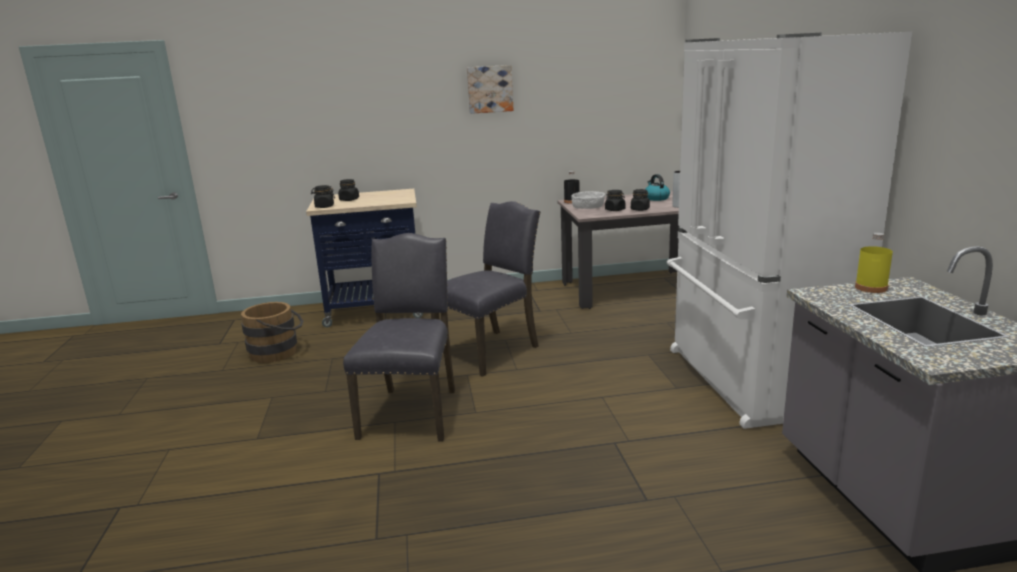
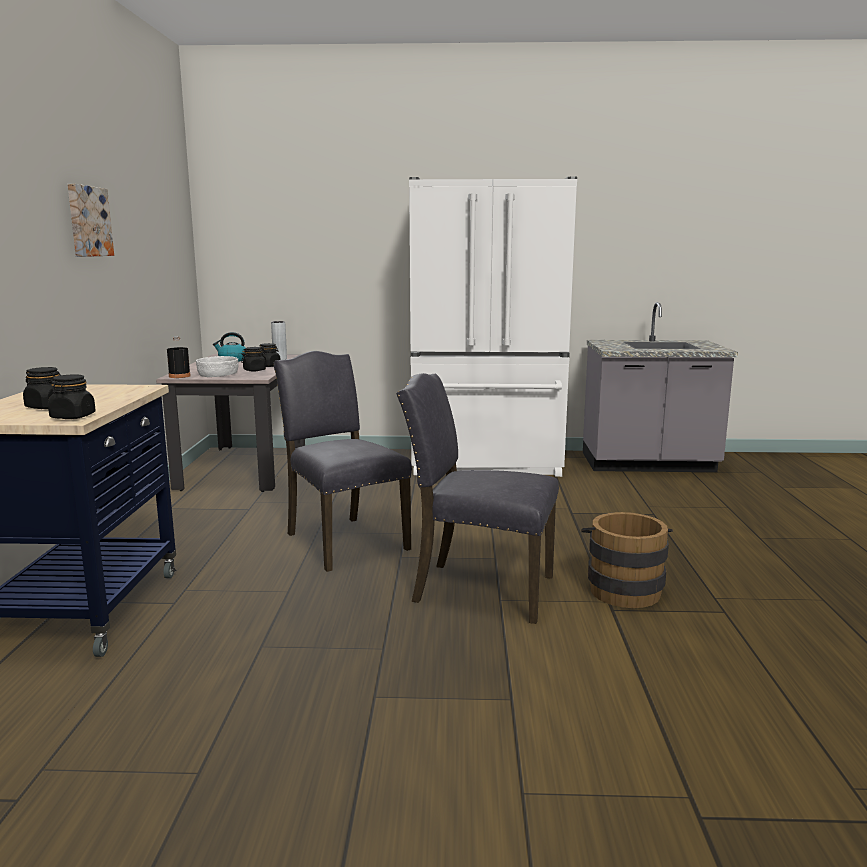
camera: 80 degrees left, 5 degrees down
brown bucket [241,302,303,363] -> brown bucket moved to [581,512,673,608]
yellow bottle [855,233,893,293] -> none

